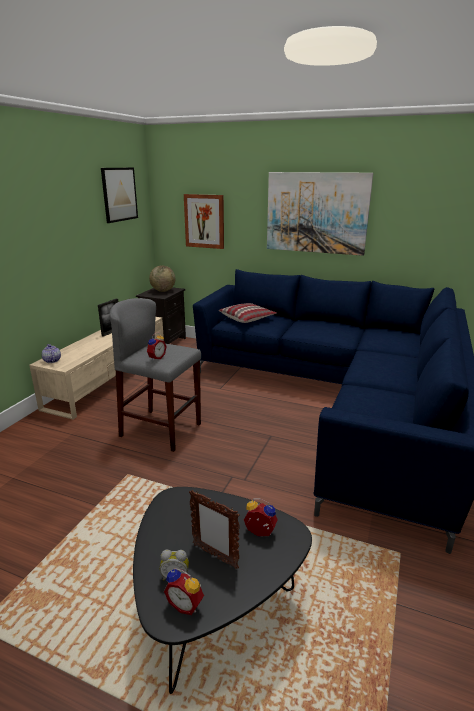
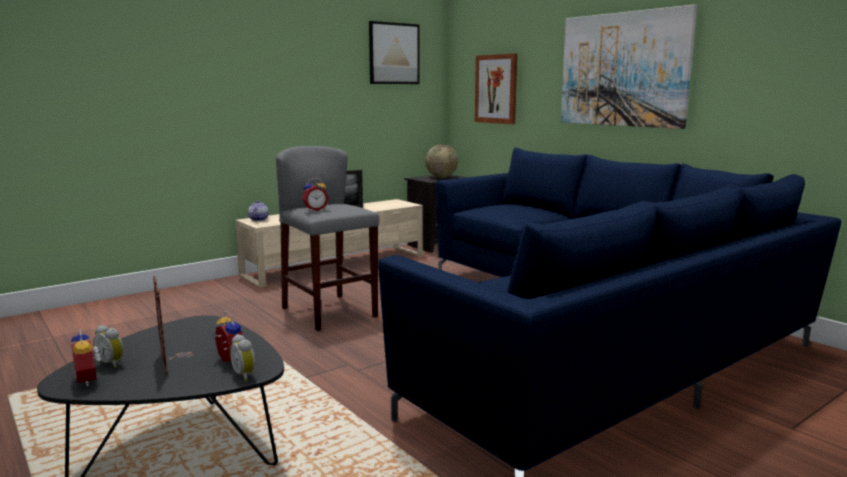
camera: 30 degrees right, 10 degrees down
pillow [219,303,277,323] -> none
none -> alarm clock [230,334,255,381]

